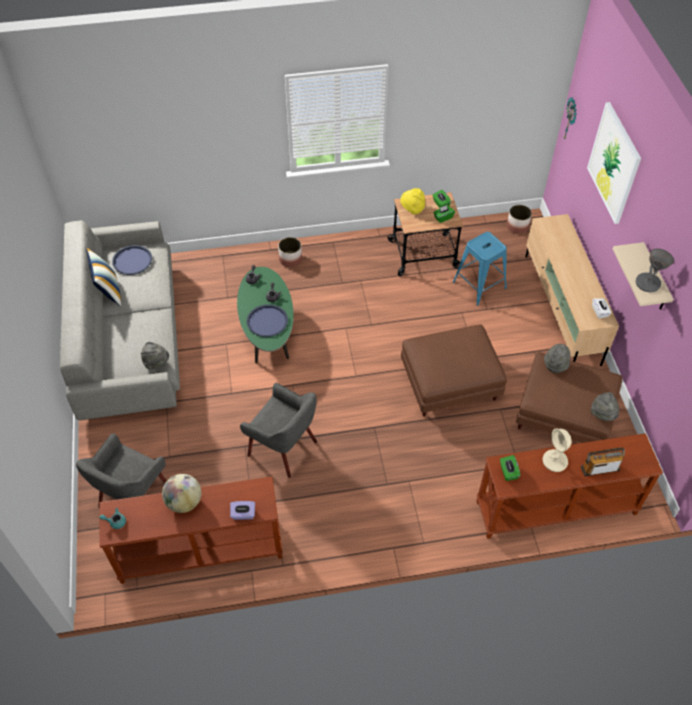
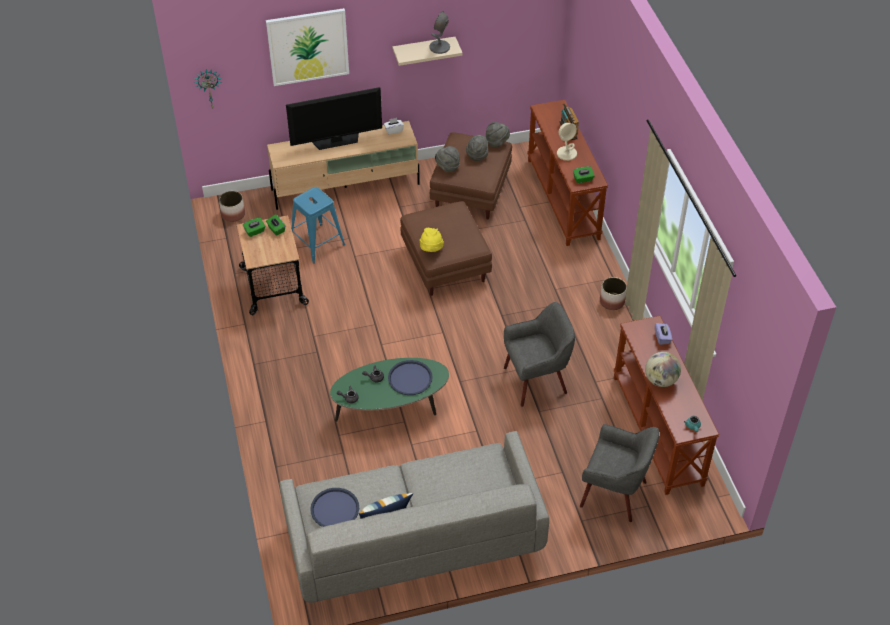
camera: 95 degrees left, 5 degrees down
grey hat [141,342,169,370] -> grey hat moved to [466,135,488,161]
grey armchair [240,383,317,478] -> grey armchair turned 45 degrees clockwise [504,302,575,407]
planter [278,237,302,267] -> planter moved to [600,277,627,310]
yellow hat [400,188,425,214] -> yellow hat moved to [419,228,444,252]
none -> television [286,87,382,150]

